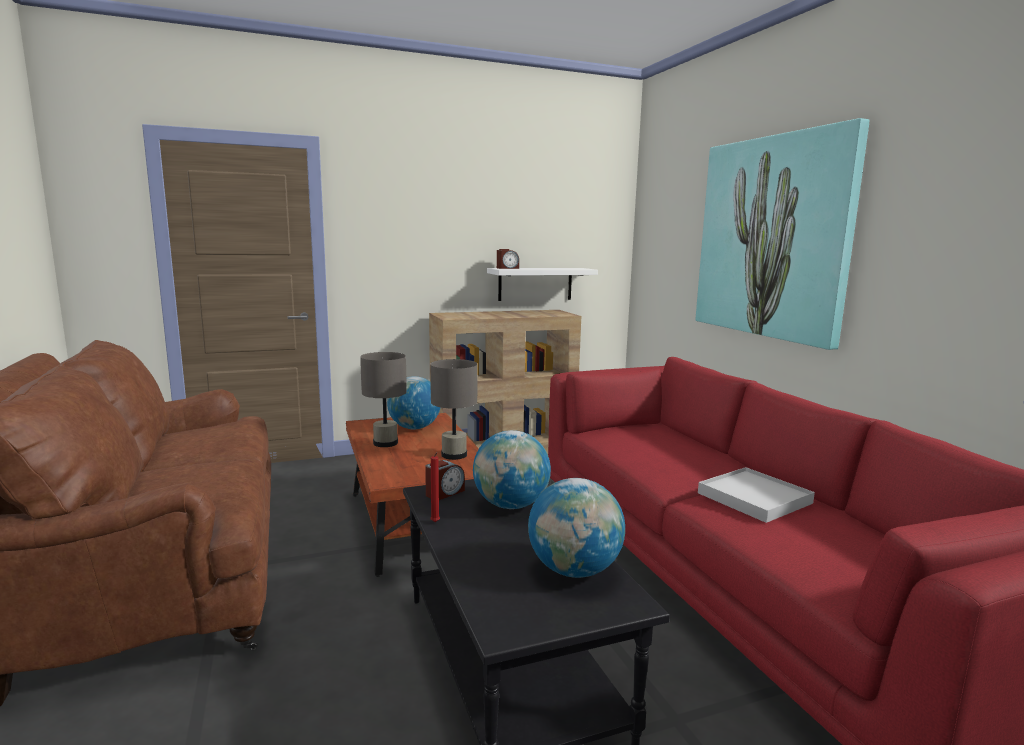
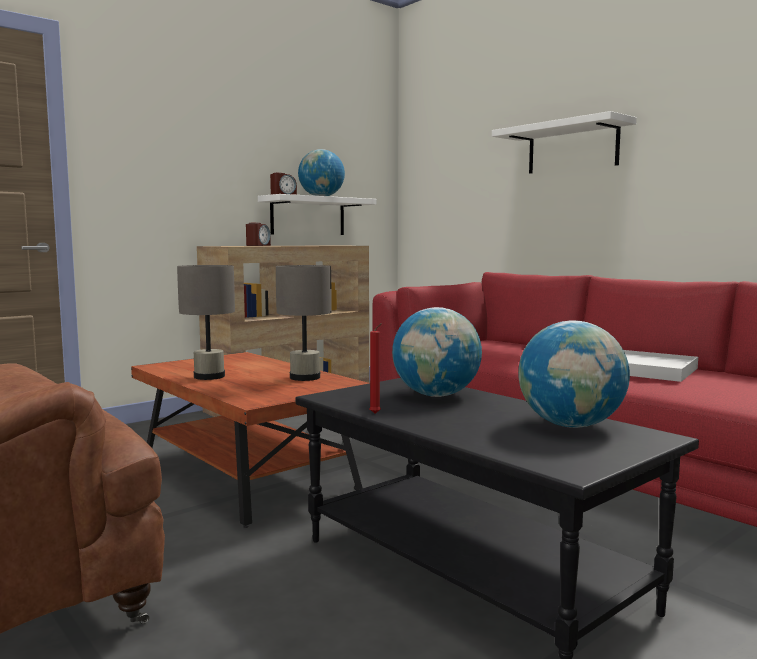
camera: 20 degrees left, 5 degrees down
globe [387,376,441,429] -> globe moved to [298,149,345,196]
alarm clock [425,460,465,500] -> alarm clock moved to [246,223,271,246]
picture [696,118,870,350] -> white shelf [492,111,637,174]

